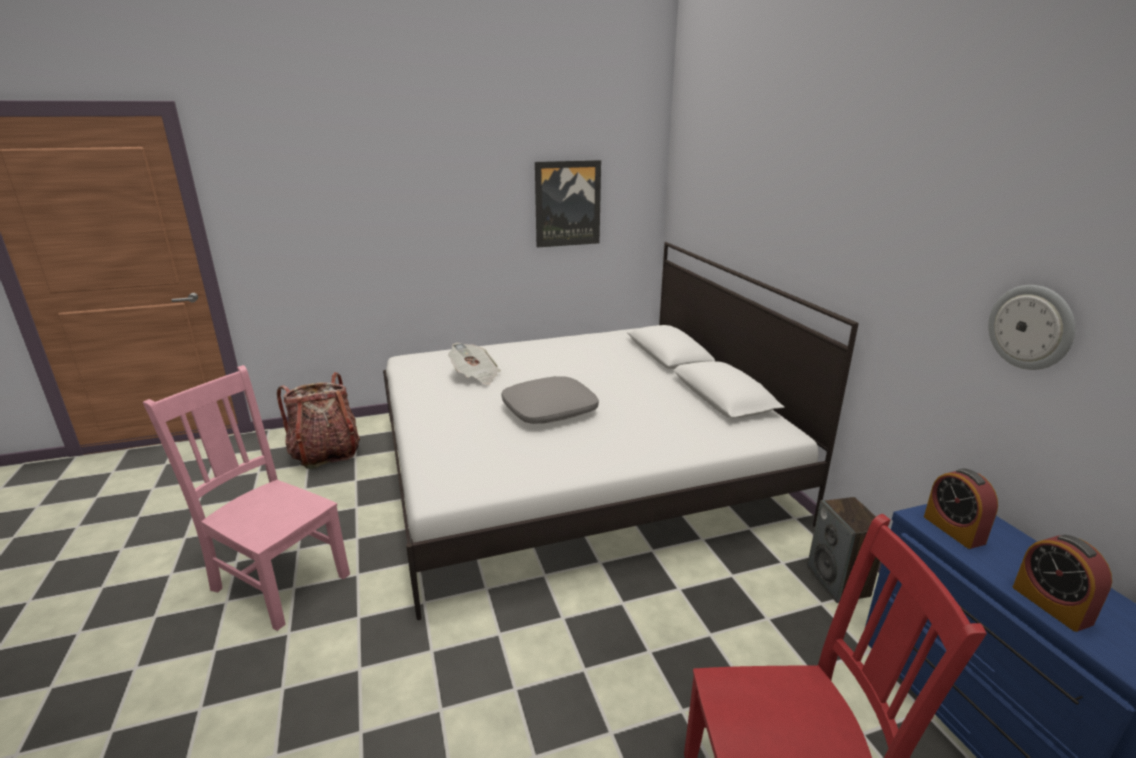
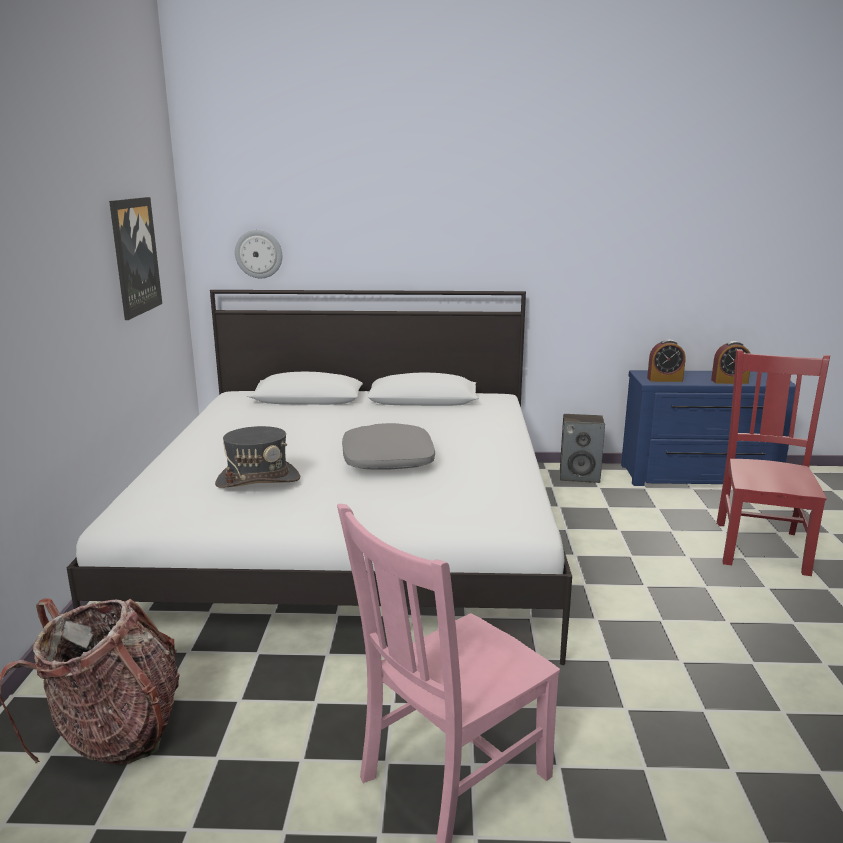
camera: 70 degrees left, 5 degrees down
newspaper [448,343,501,384] -> grey hat [215,426,300,488]
wall clock [988,285,1075,370] -> wall clock moved to [235,230,282,278]

